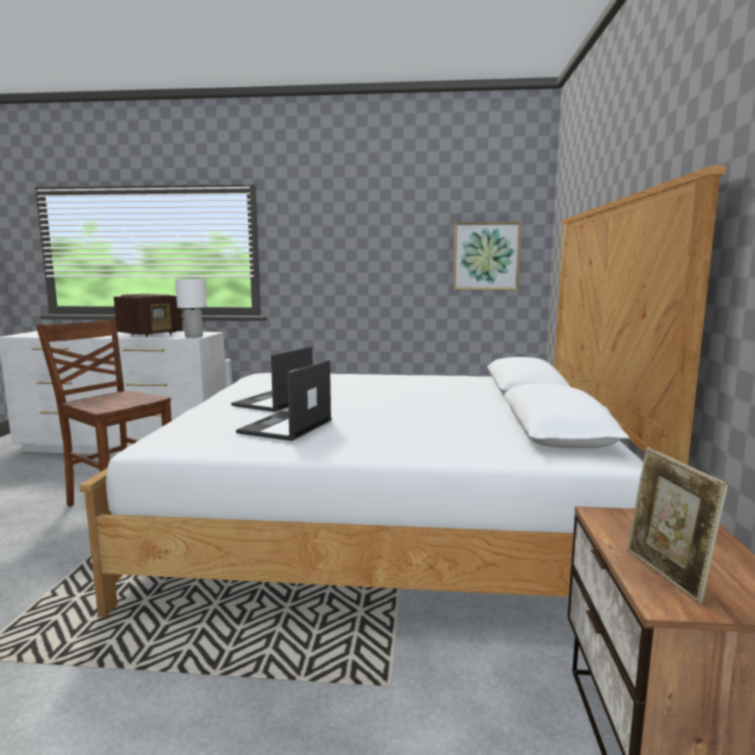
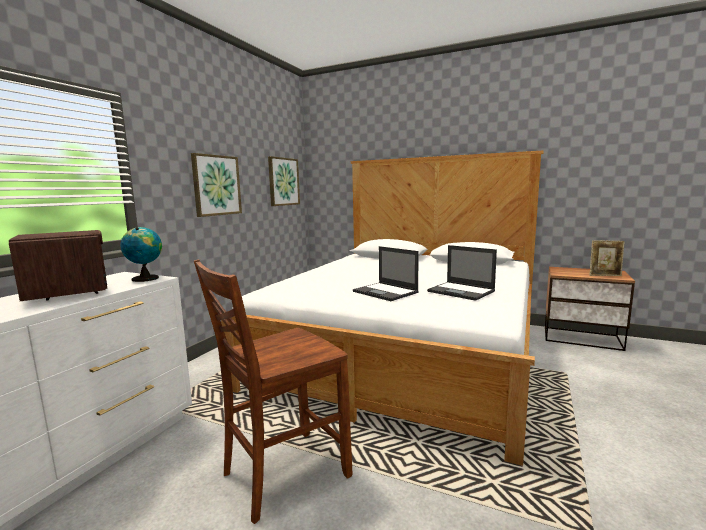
camera: 70 degrees left, 0 degrees up
white table lamp [175,279,207,337] -> globe [120,227,162,282]
none -> picture [191,153,242,217]

